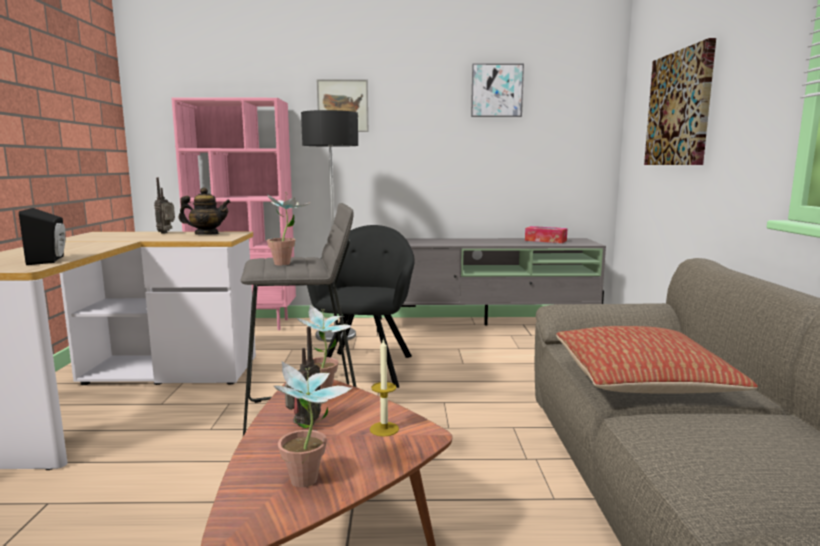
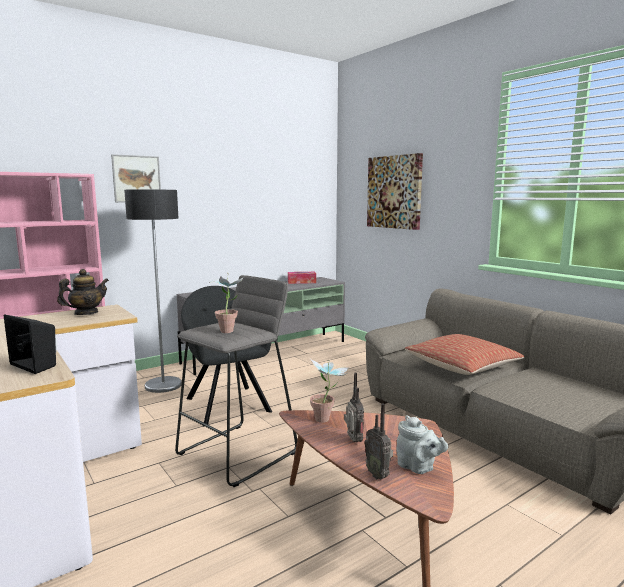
camera: 35 degrees left, 0 degrees up
radio [154,177,175,233] -> radio moved to [365,403,393,480]
potted plant [274,361,353,487] -> grey teapot [396,415,448,474]
candle [370,338,399,437] -> none
picture [471,63,524,117] -> none

